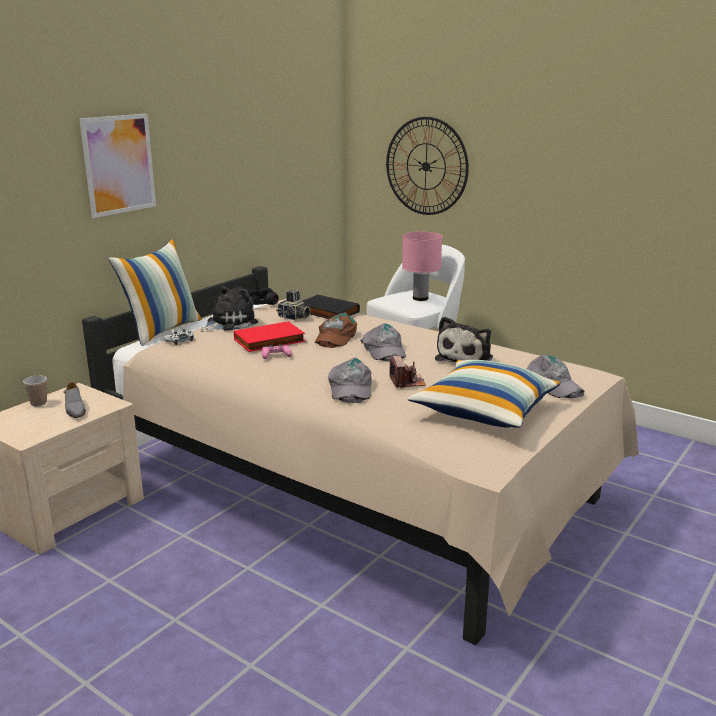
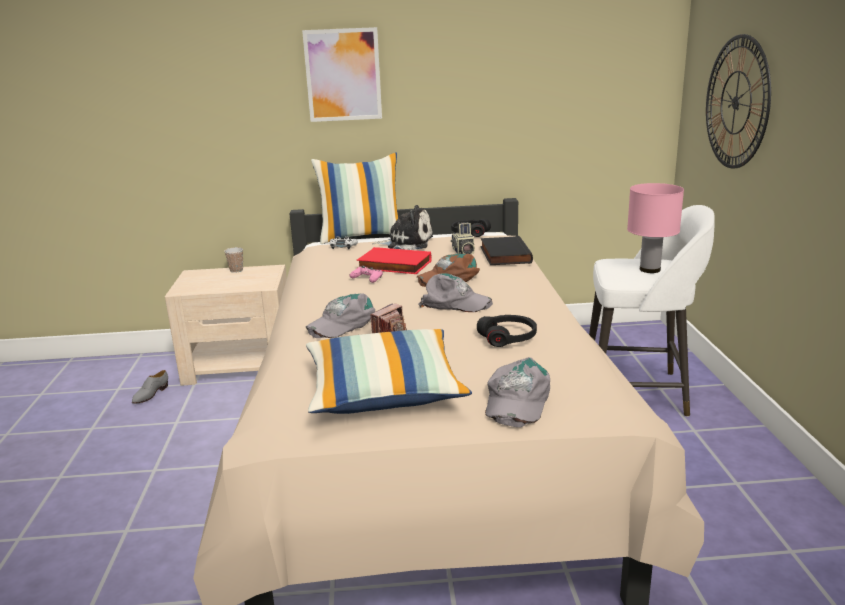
camera: 50 degrees right, 0 degrees up
grey shoe [63,382,85,418] -> grey shoe moved to [132,370,168,404]
grey cap [360,323,406,362] -> grey cap turned 105 degrees counterclockwise [418,273,493,312]
plush toy [435,317,493,363] -> black headphones [477,315,537,347]

